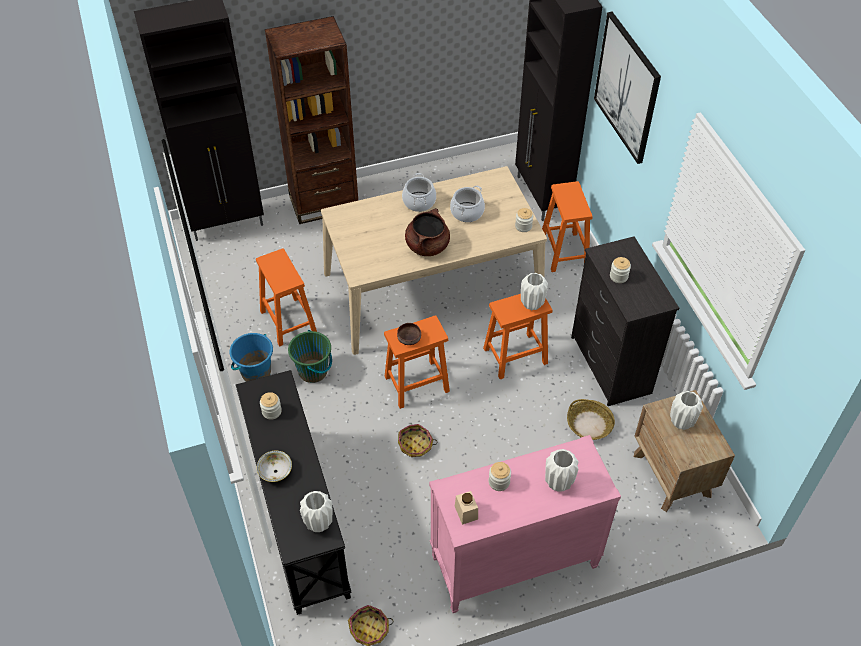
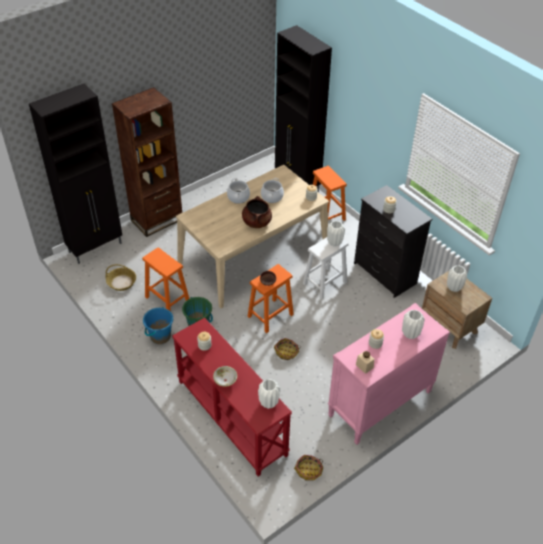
camera: 20 degrees left, 5 degrees down
black console table [236,370,352,615] -> red console table [172,318,292,476]
orange stool [483,294,552,379] -> white stool [303,237,349,299]
basket [567,399,615,440] -> basket moved to [106,264,136,291]
picture [594,12,661,164] -> none

